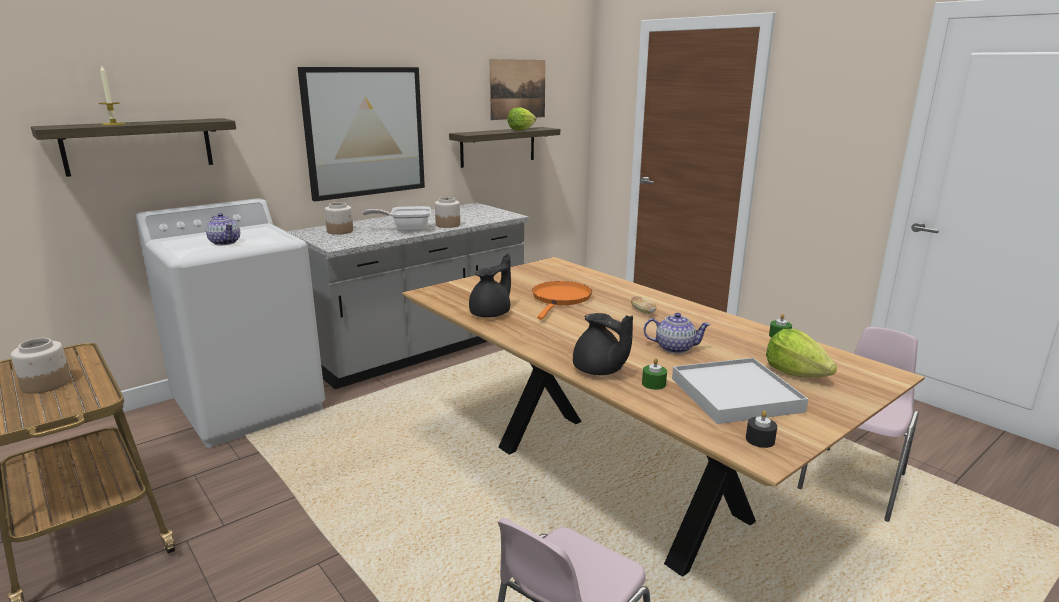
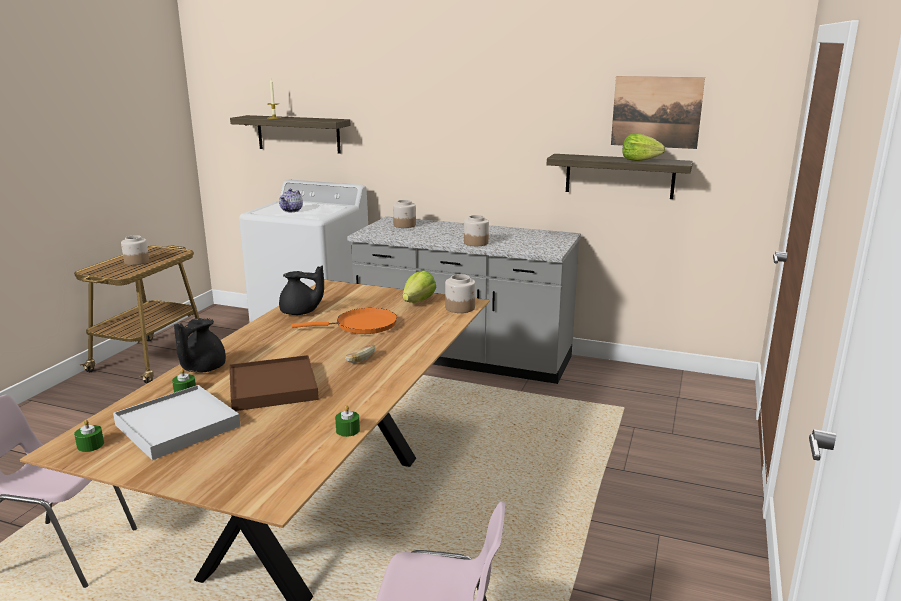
camera: 60 degrees right, 0 degrees up
picture [298,67,425,202] -> none
frying pan [363,206,431,232] -> none
teapot [643,313,711,354] -> brown tray [229,355,319,411]
black candle [746,410,777,448] -> green candle [74,419,104,452]
lettuce [766,329,837,378] -> lettuce moved to [403,270,436,303]
none -> jar [445,274,475,313]

